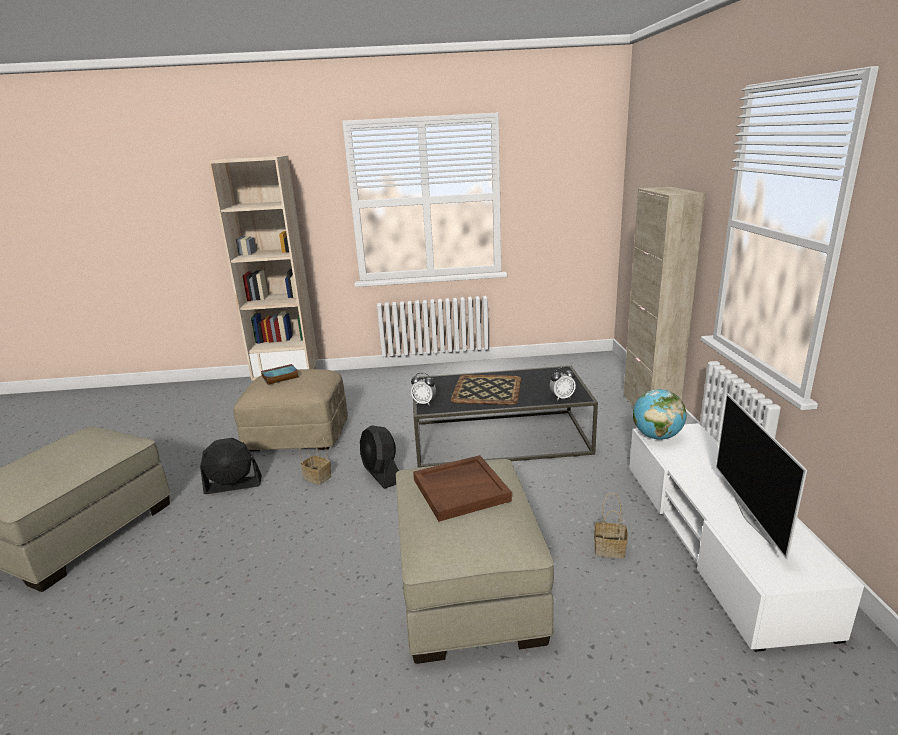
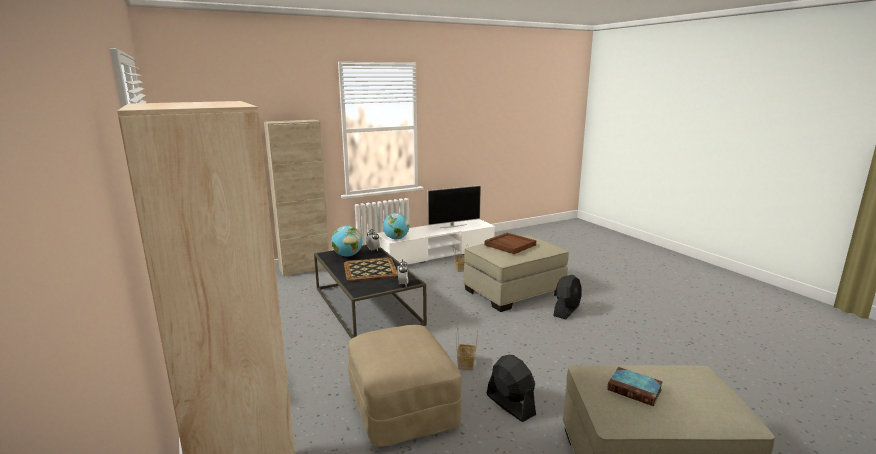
camera: 115 degrees left, 5 degrees down
book [261,364,299,385] -> book moved to [607,367,663,406]
black fan [360,425,399,489] -> black fan moved to [553,275,581,320]
none -> globe [331,226,362,257]

